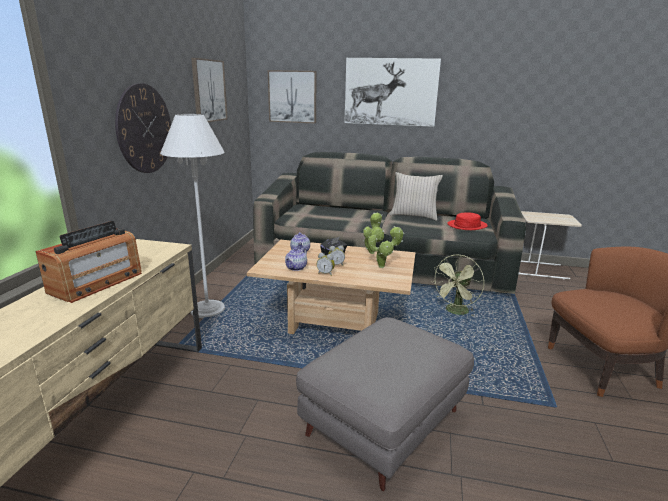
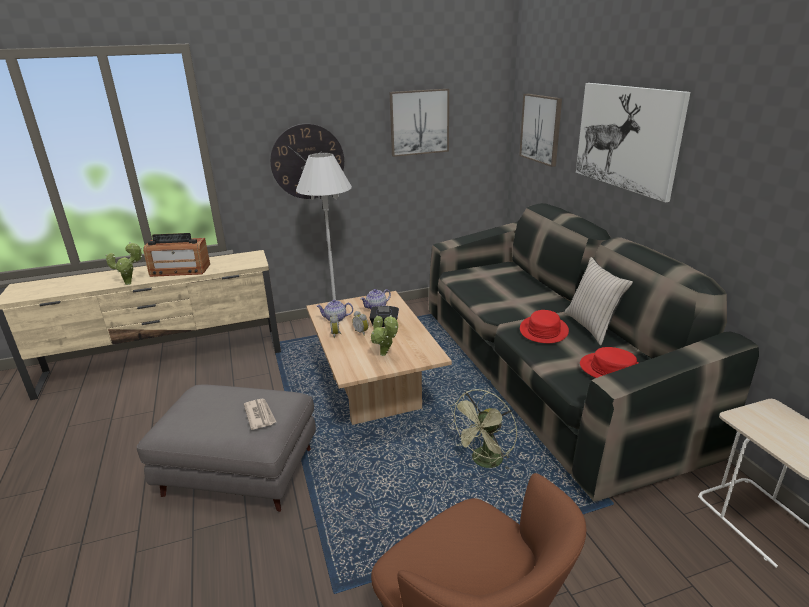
camera: 60 degrees right, 5 degrees up
potted plant [363,213,384,254] -> potted plant moved to [106,242,142,285]
green fan [432,254,484,316] -> green fan turned 60 degrees counterclockwise [448,389,517,471]
none -> newspaper [244,399,276,430]
none -> red hat [520,310,569,343]

